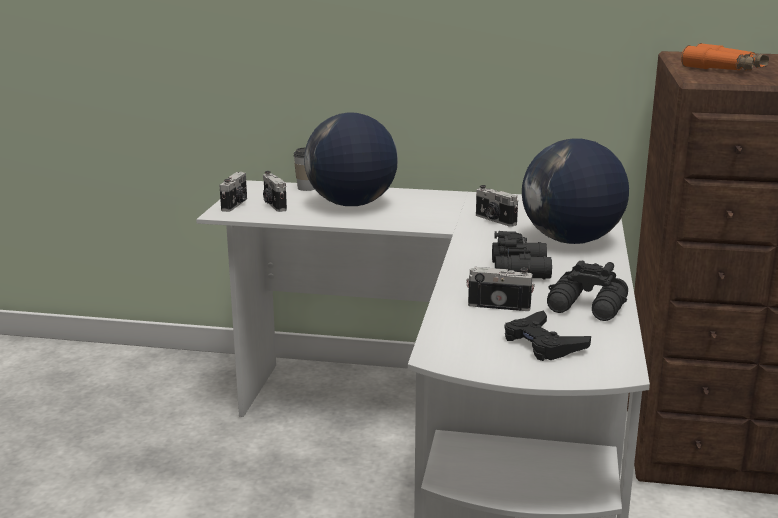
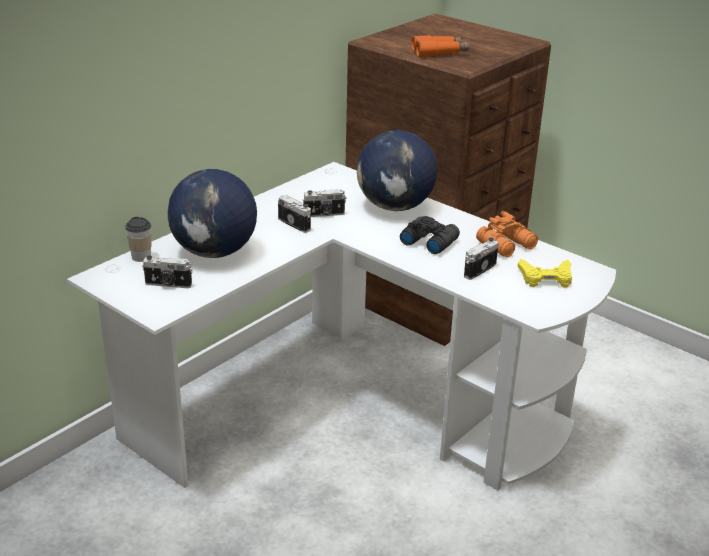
camera: 60 degrees left, 10 degrees up
camera [220,172,247,212] -> camera moved to [278,195,311,233]
black game controller [504,310,591,361] -> yellow game controller [518,259,572,288]
black binoculars [547,260,628,321] -> orange binoculars [476,211,538,257]

